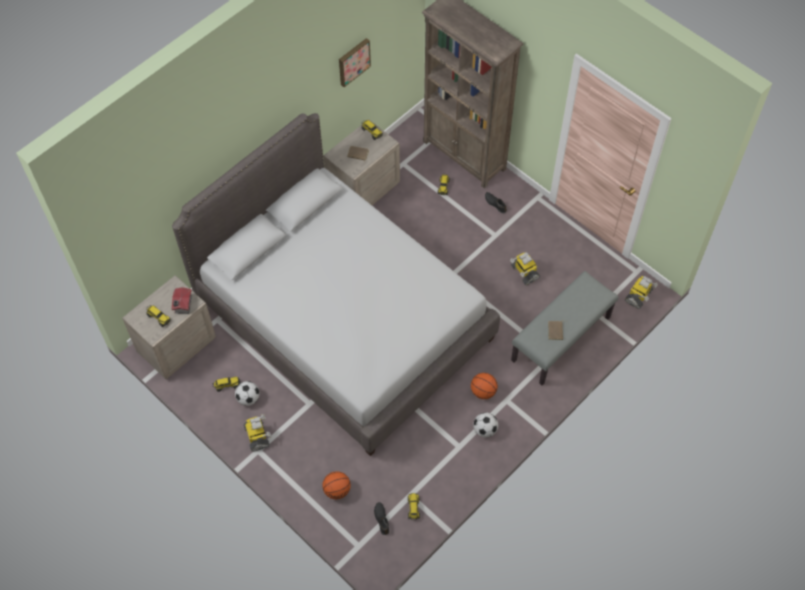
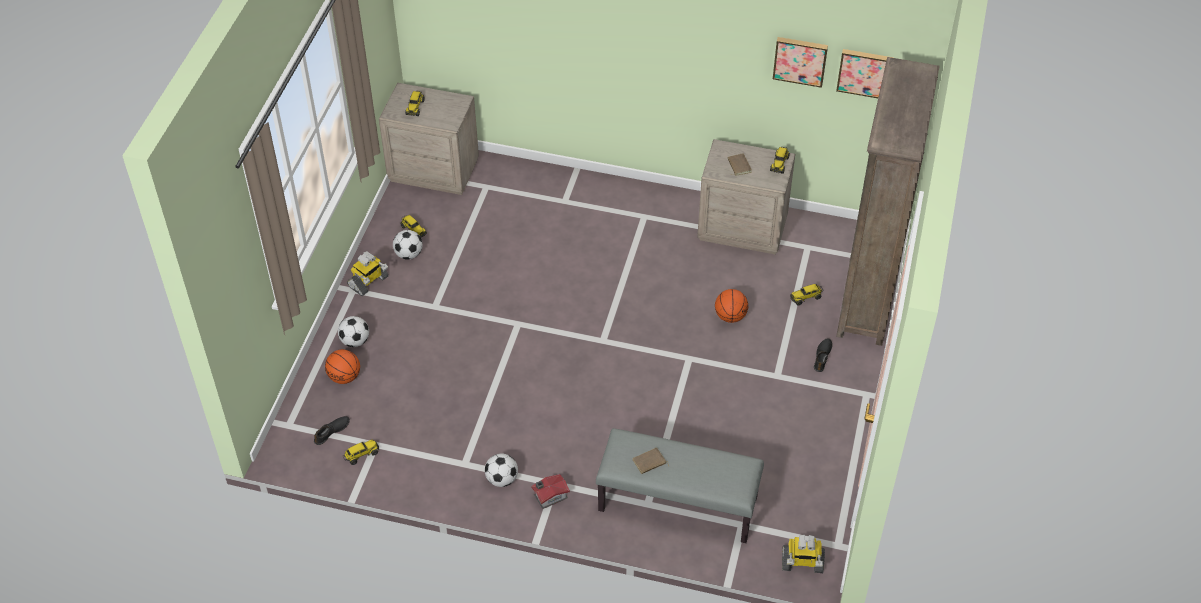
camera: 60 degrees right, 10 degrees down
grey bed [172,113,500,456] -> none
toy house [172,287,192,314] -> toy house moved to [531,474,570,509]
basketball [471,373,498,399] -> basketball moved to [715,289,748,323]
toy robot [510,252,540,285] -> none
none -> football [338,316,369,347]
none -> picture [836,49,894,98]

